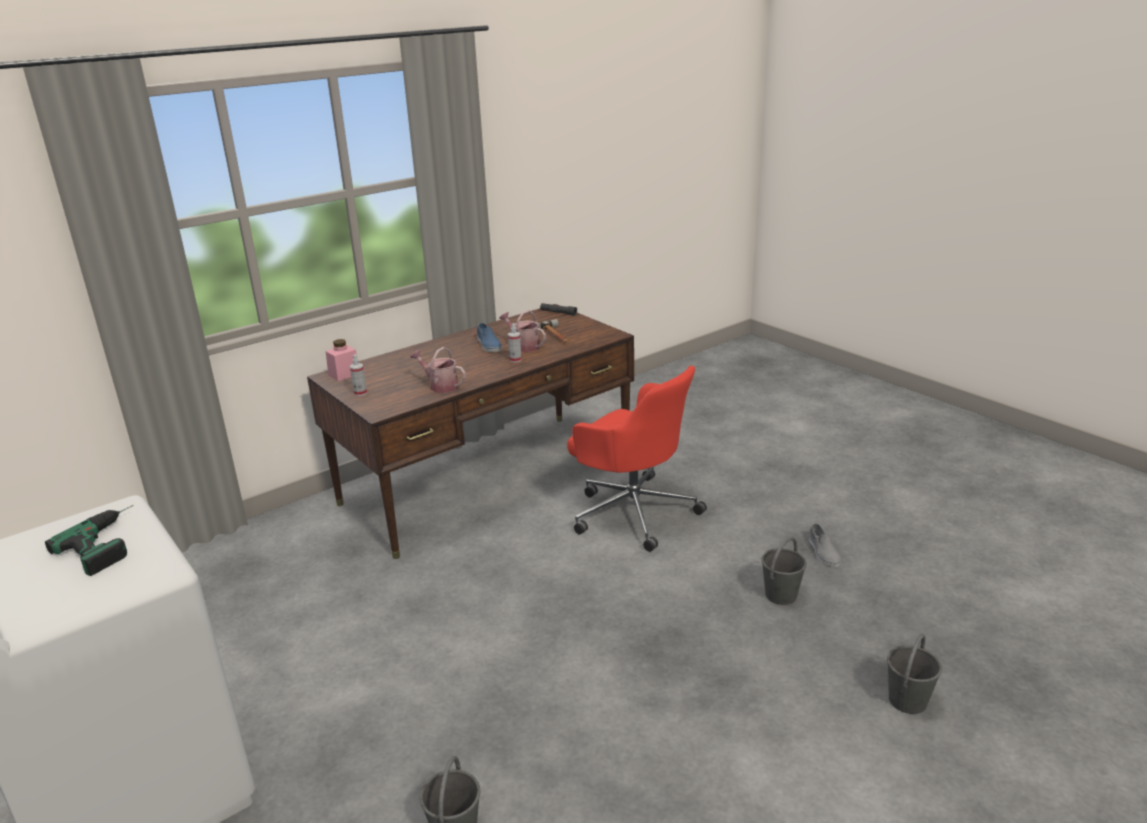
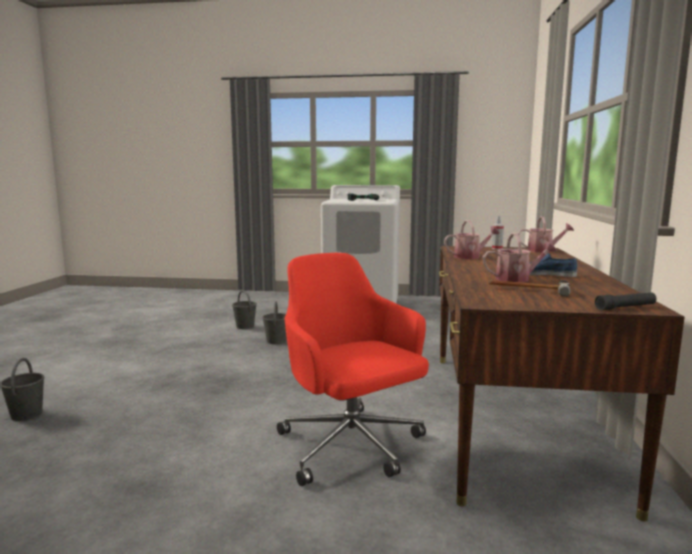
camera: 135 degrees right, 15 degrees down
pink jar [326,339,357,381] -> watering can [518,217,574,252]
spray bottle [508,323,522,363] -> none
red office chair [567,366,707,552] -> red office chair turned 60 degrees clockwise [277,253,429,486]
grey bucket [762,537,807,605] -> grey bucket moved to [262,301,286,344]
grey shoe [809,524,841,567] -> none

